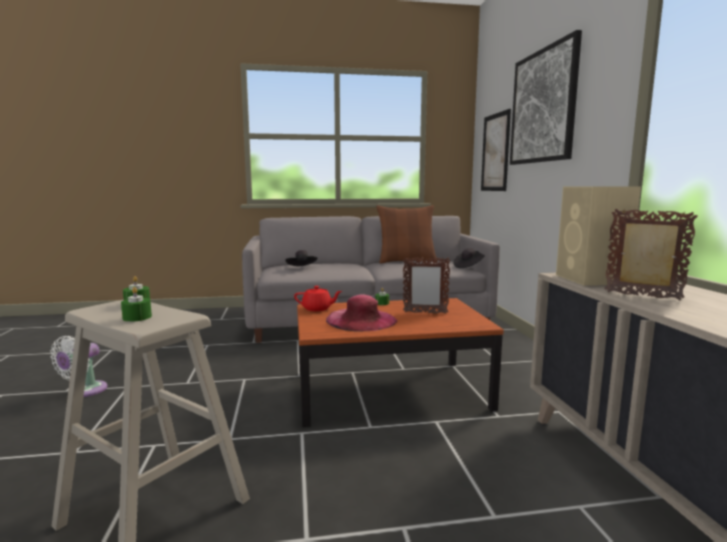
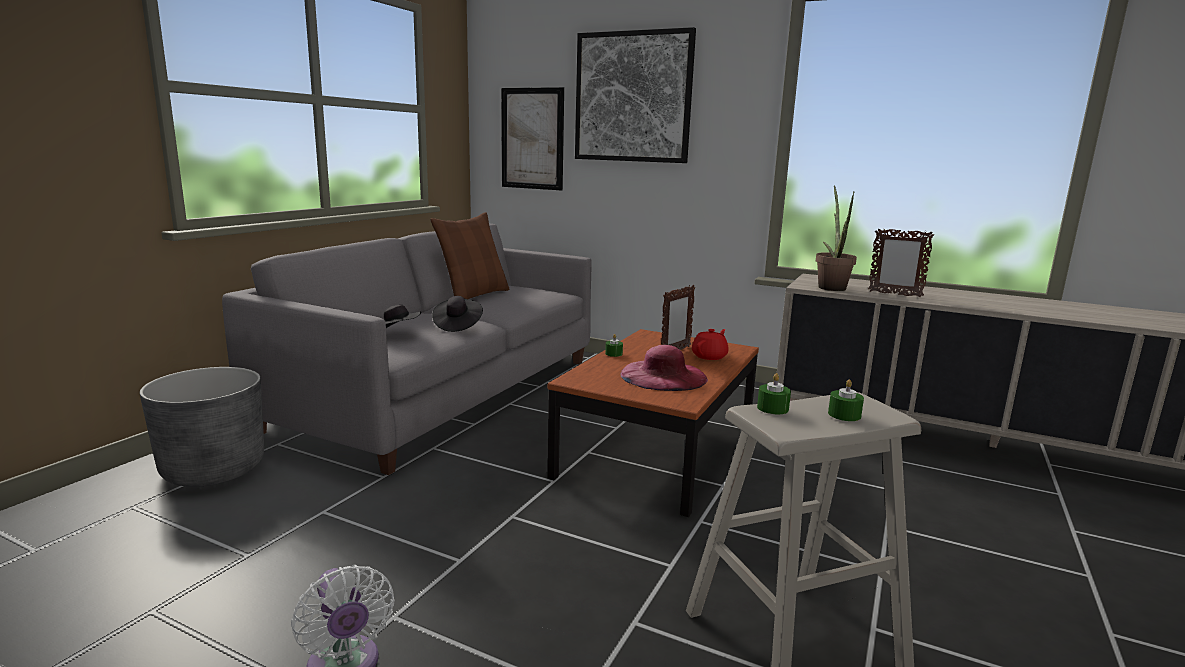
camera: 55 degrees left, 5 degrees up
red teapot [294,286,342,311] -> red teapot moved to [692,329,729,360]
black hat [453,248,485,268] -> black hat moved to [432,296,483,332]
beige speaker [556,186,641,286] -> potted plant [816,185,857,291]
picture frame [604,209,698,300] -> picture frame turned 135 degrees counterclockwise [868,228,934,297]
none -> grey planter [140,367,264,487]

